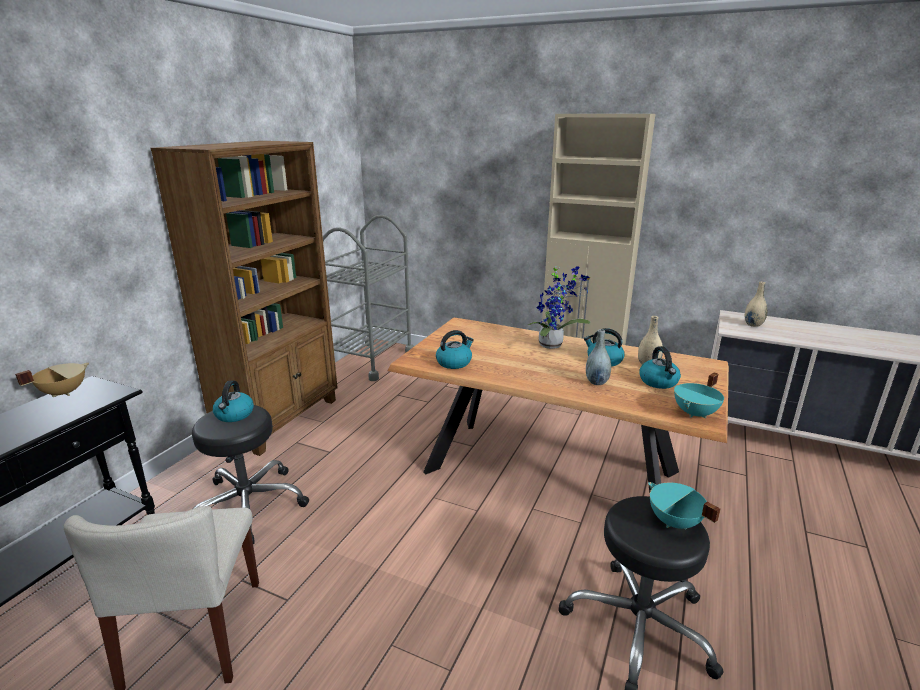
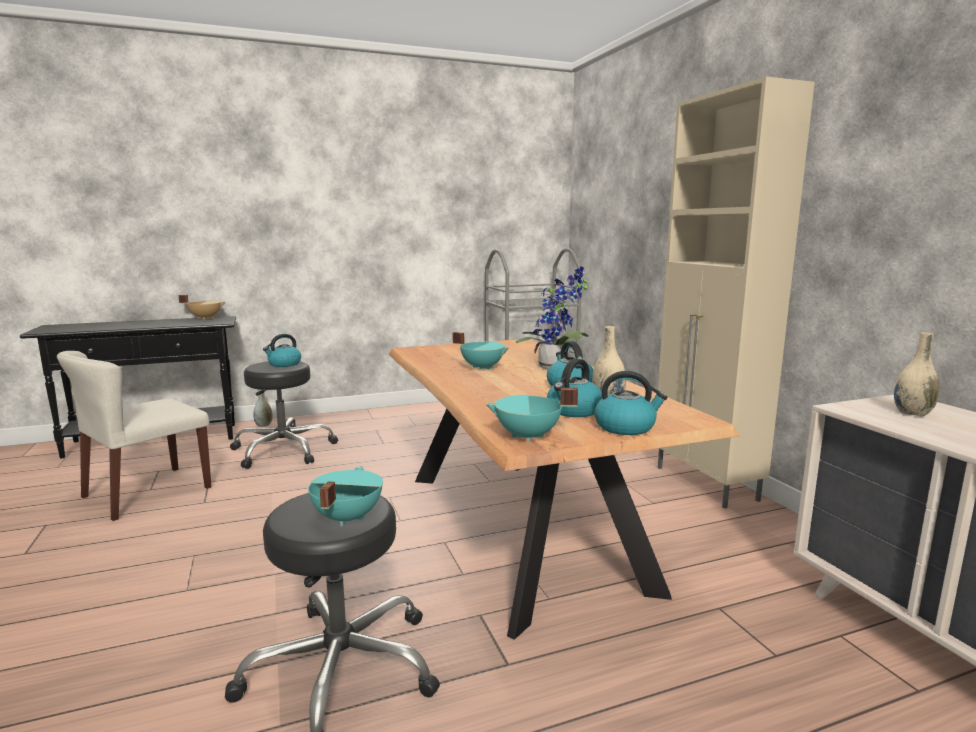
camera: 45 degrees right, 10 degrees down
brown bookcase [151,141,338,456] -> none
kettle [436,330,474,369] -> kettle moved to [594,371,667,435]
grey vase [586,329,611,385] -> grey vase moved to [253,389,272,427]
none -> turquoise cooking pot [453,332,509,370]

